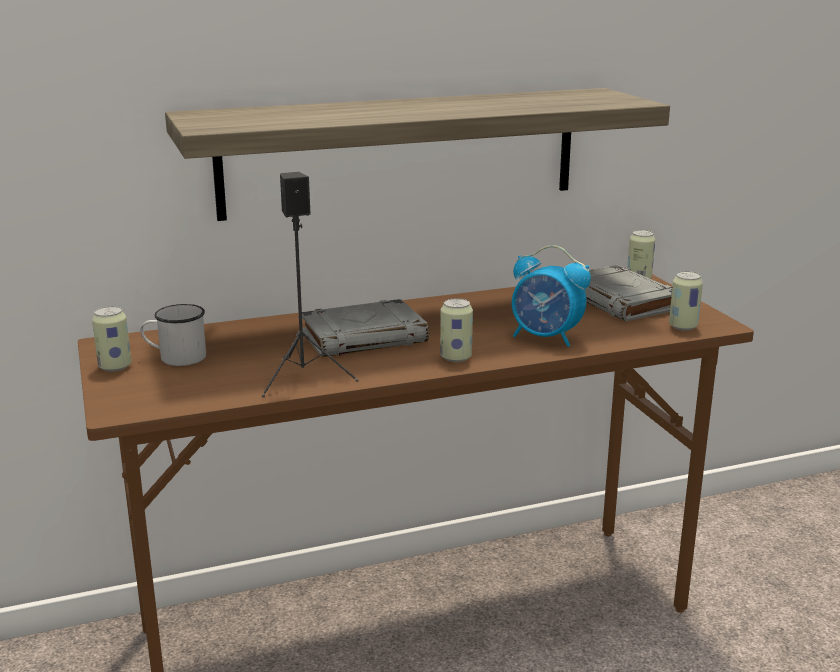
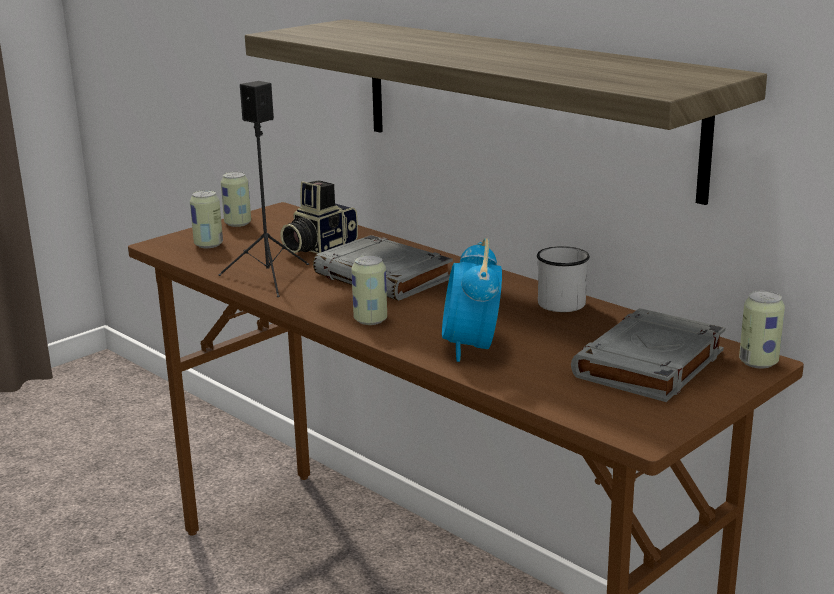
camera: 65 degrees right, 0 degrees up
white mug [140,304,206,366] -> white mug moved to [537,246,590,312]
can [669,271,703,331] -> can moved to [190,190,223,248]
none -> camera [280,180,358,254]

